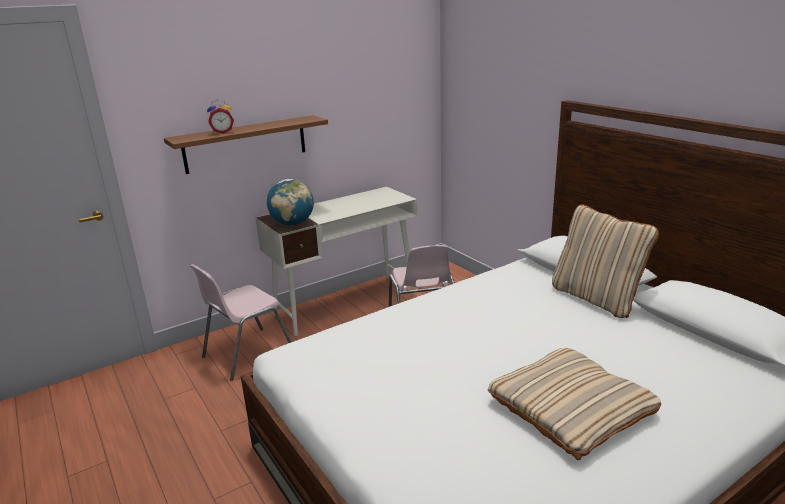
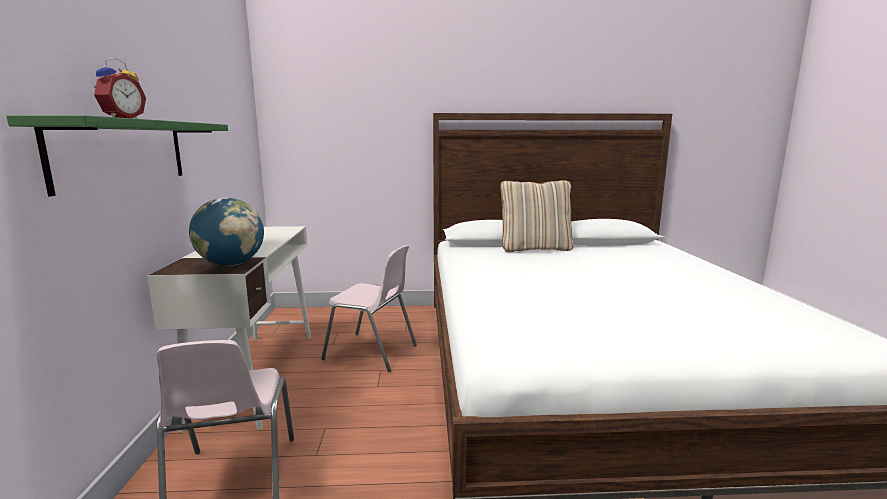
camera: 60 degrees left, 10 degrees down
brown shelf [164,115,328,174] -> green shelf [7,115,228,196]
beige pillow [488,348,661,460] -> none

